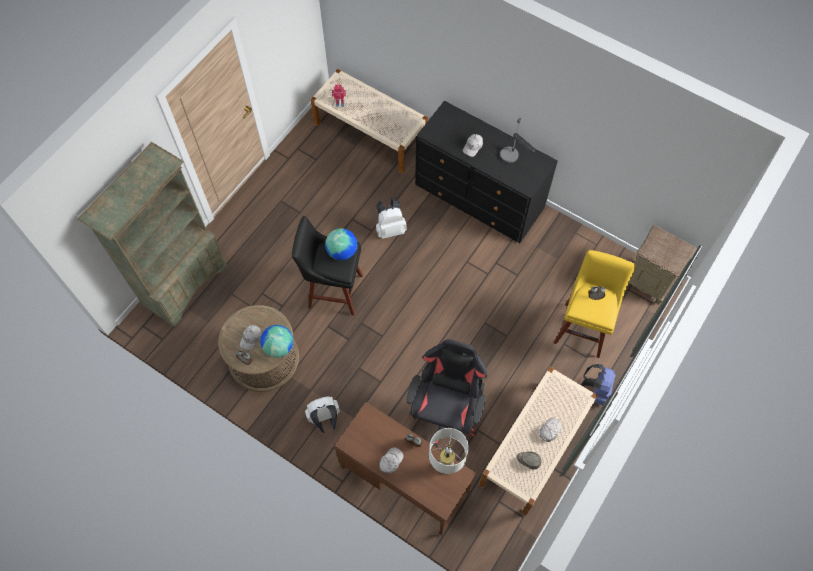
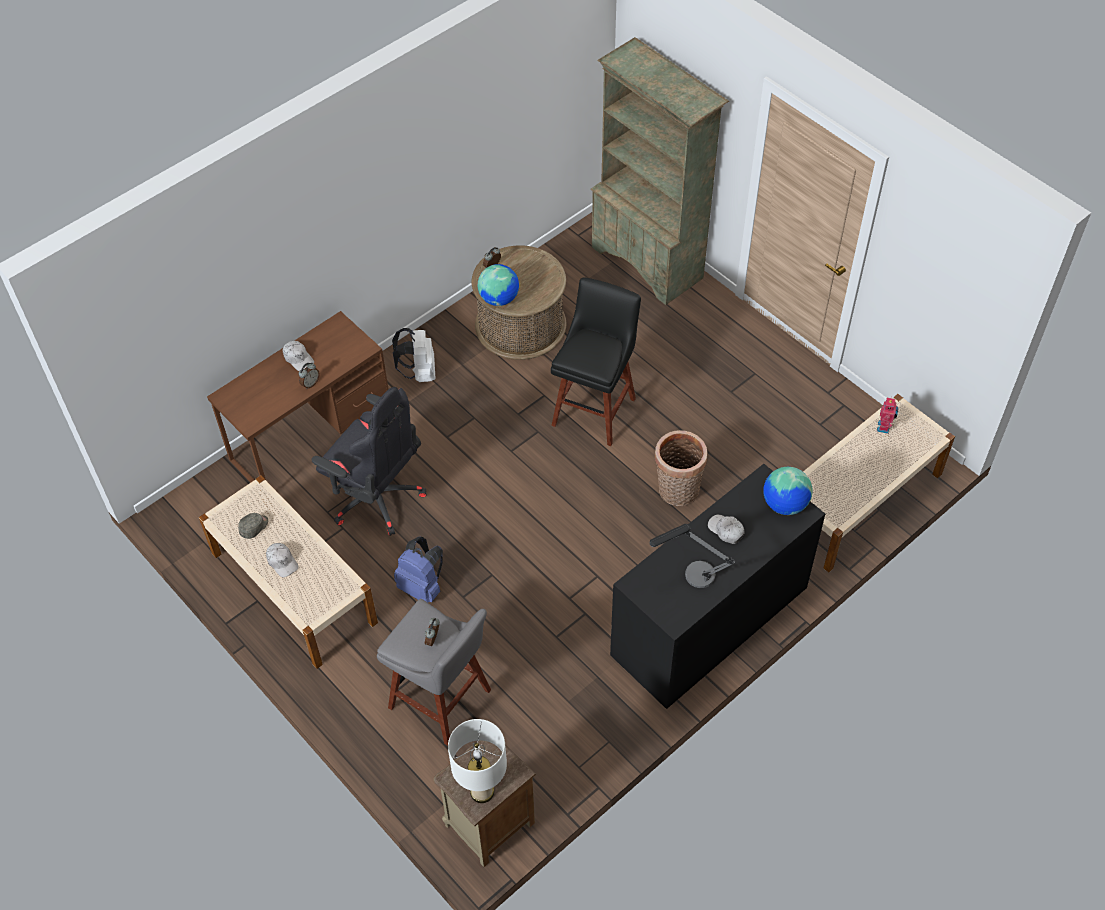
camera: 105 degrees right, 10 degrees down
white cap [240,325,261,350] -> none
globe [325,228,357,260] -> globe moved to [763,467,813,515]
white backpack [376,198,407,239] -> basket [655,430,707,506]
white table lamp [429,428,469,474] -> white table lamp moved to [448,719,507,803]
yellow stool [554,250,636,358] -> grey stool [377,599,491,746]
blue backpack [581,364,616,405] -> blue backpack moved to [394,537,443,603]

